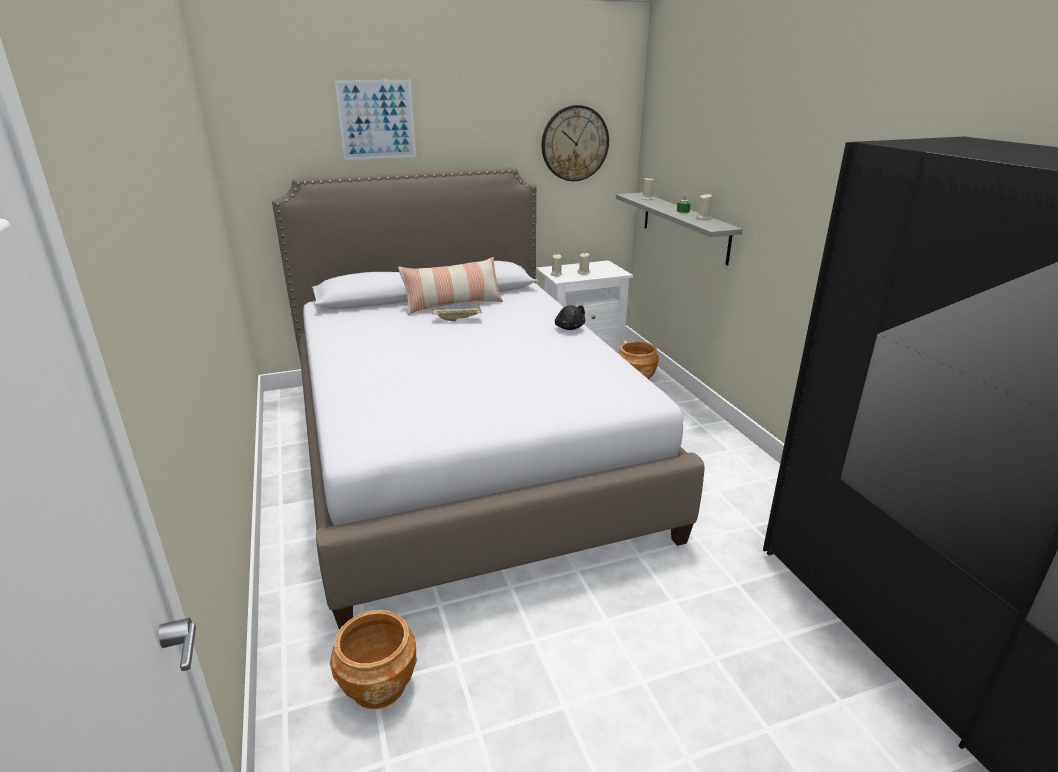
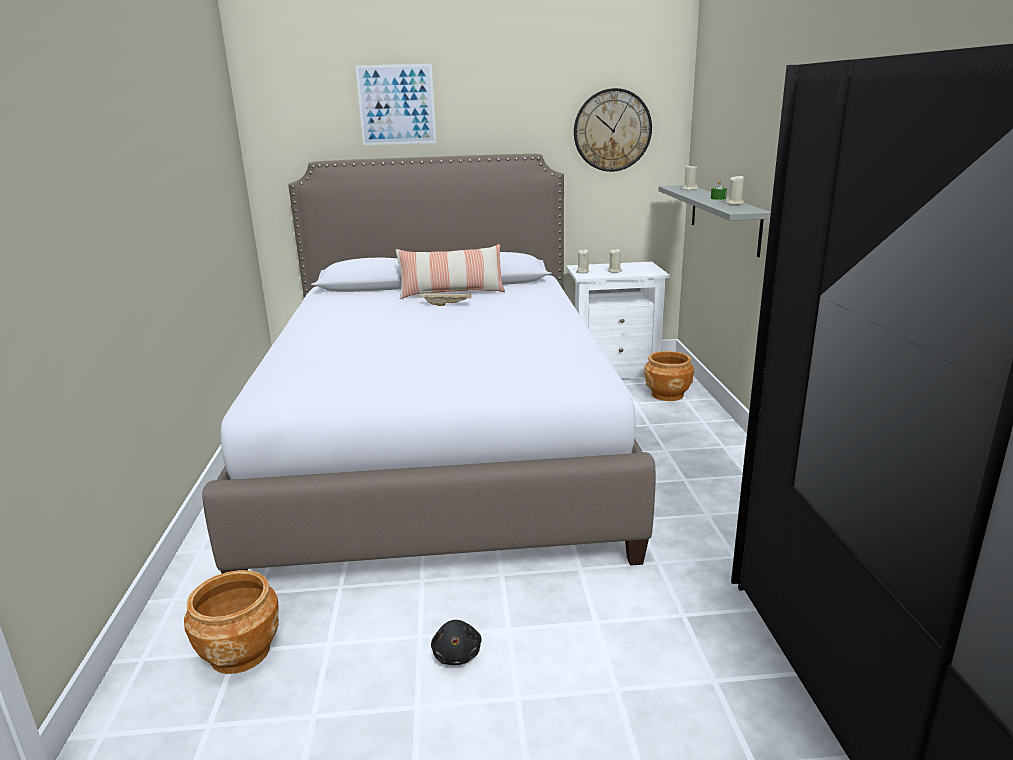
camera: 15 degrees right, 5 degrees down
black plush toy [555,305,585,330] -> black plush toy moved to [431,620,482,665]

